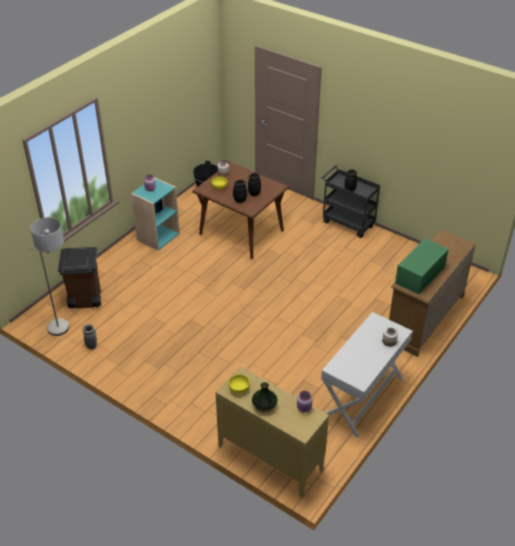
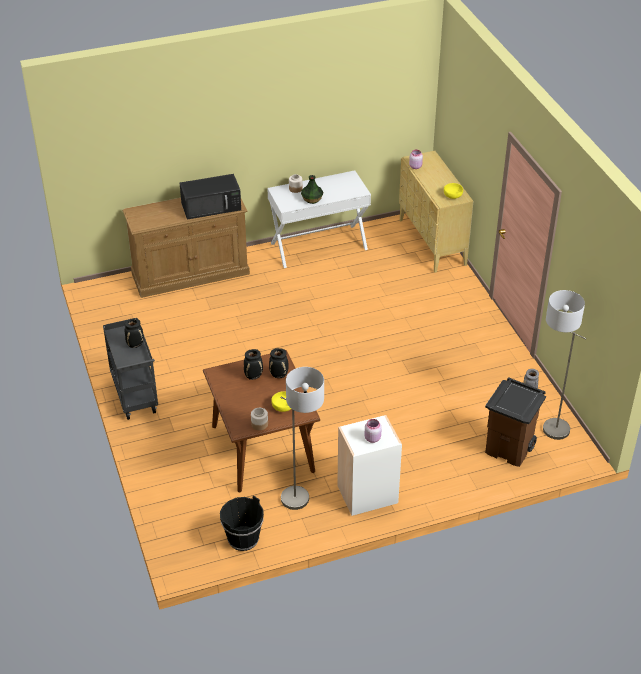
camera: 145 degrees left, 0 degrees up
turquoise bookcase [131,177,180,251] -> white bookcase [337,415,402,516]
vase [252,382,277,412] -> vase moved to [301,175,323,204]
green microwave [395,239,449,295] -> black microwave [180,174,241,220]
none -> grey floor lamp [280,367,324,510]

